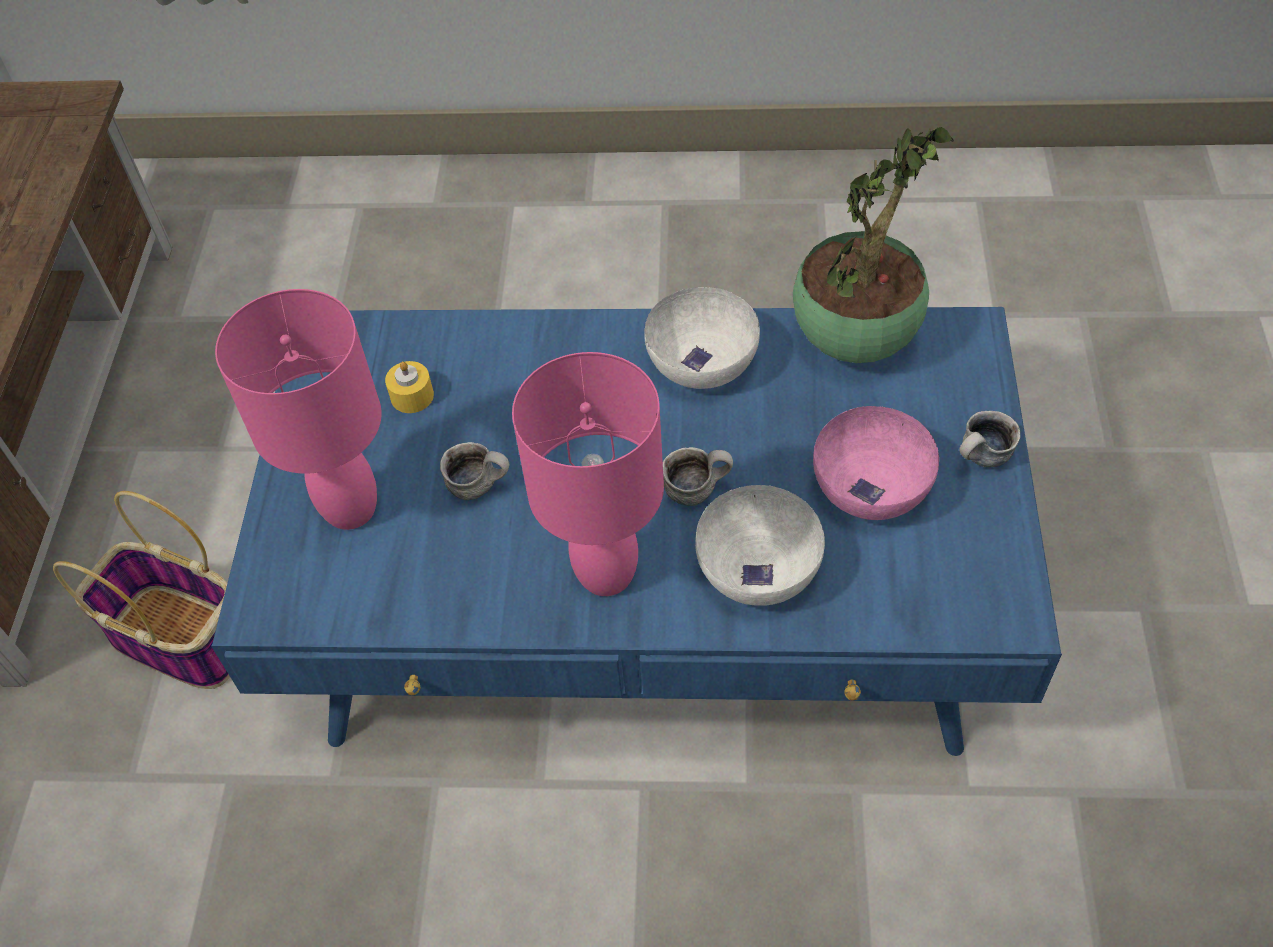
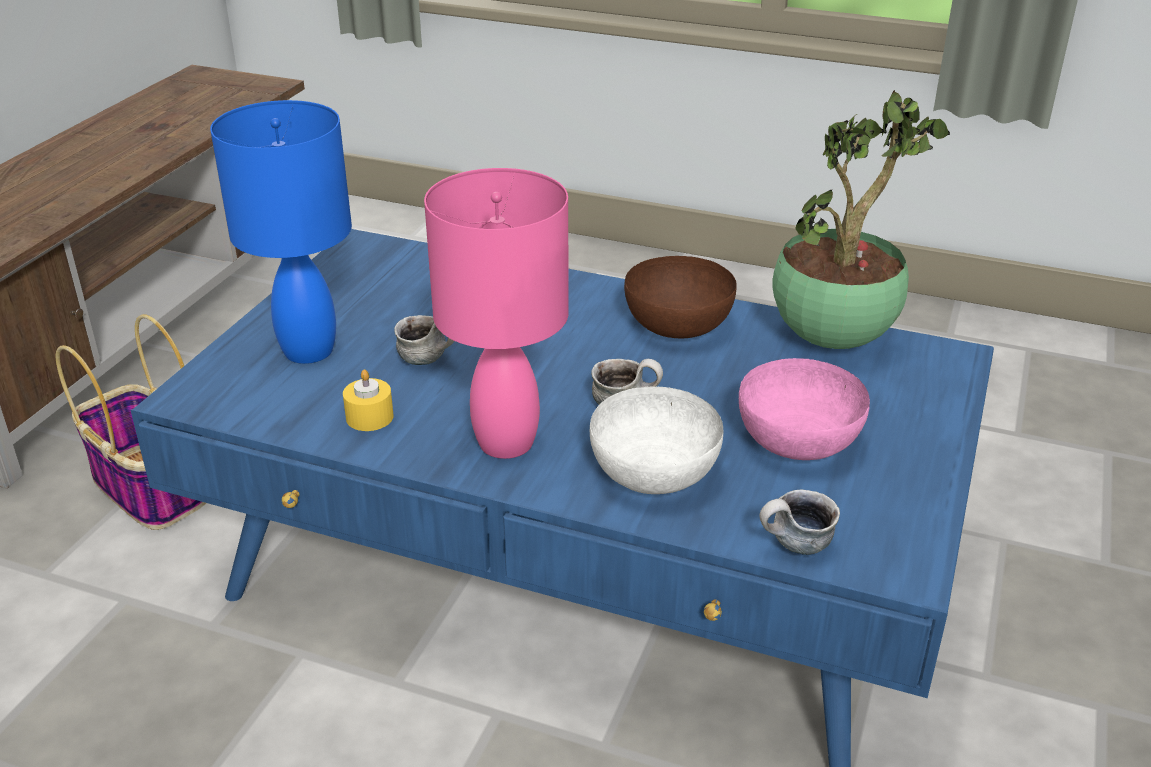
camera: 15 degrees right, 20 degrees down
pink table lamp [215,289,382,530] -> blue table lamp [210,100,352,364]
yellow candle [385,361,434,413] -> yellow candle moved to [343,369,394,431]
white bowl [644,287,760,389] -> brown bowl [624,256,737,338]
mug [959,411,1020,467] -> mug moved to [760,489,840,555]

